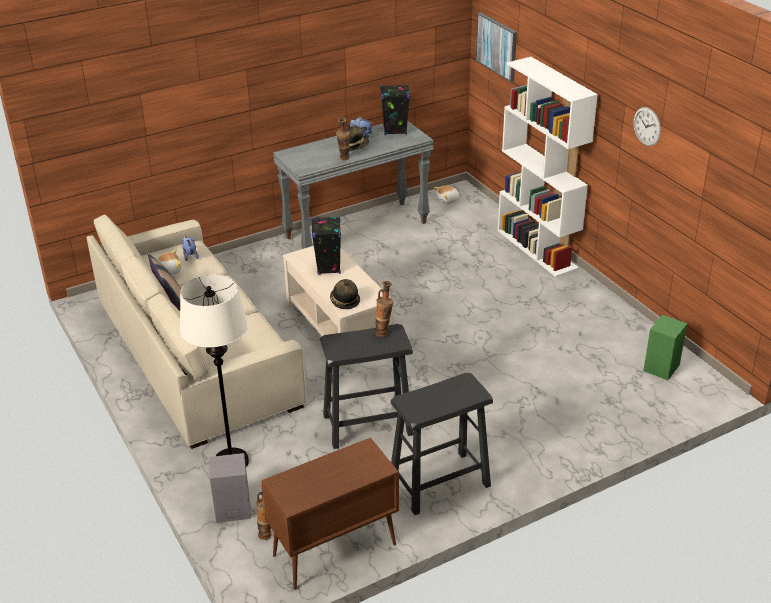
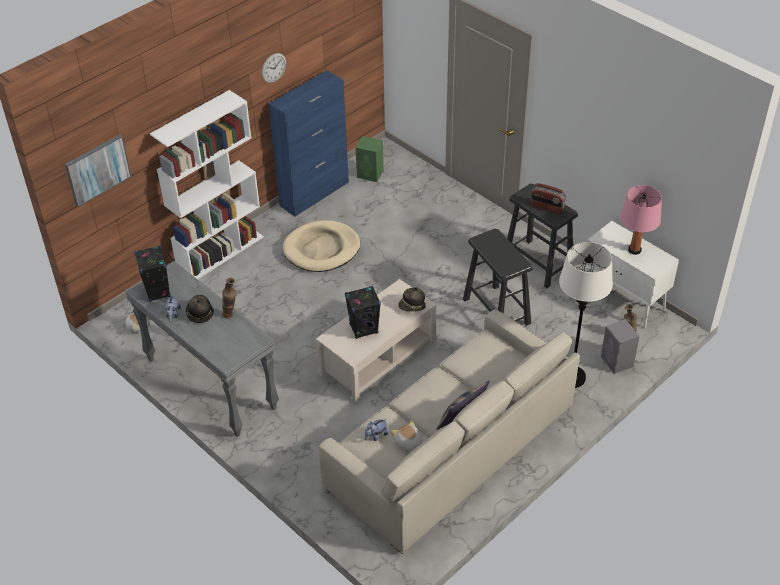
camera: 105 degrees left, 10 degrees up
brown cabinet [262,437,399,590] -> white cabinet [584,221,679,329]
vase [375,281,394,337] -> none
none -> blue cabinet [269,71,349,216]
none -> beige dog bed [283,220,360,272]
none -> radio [531,183,566,214]
none -> pink table lamp [620,185,662,255]

